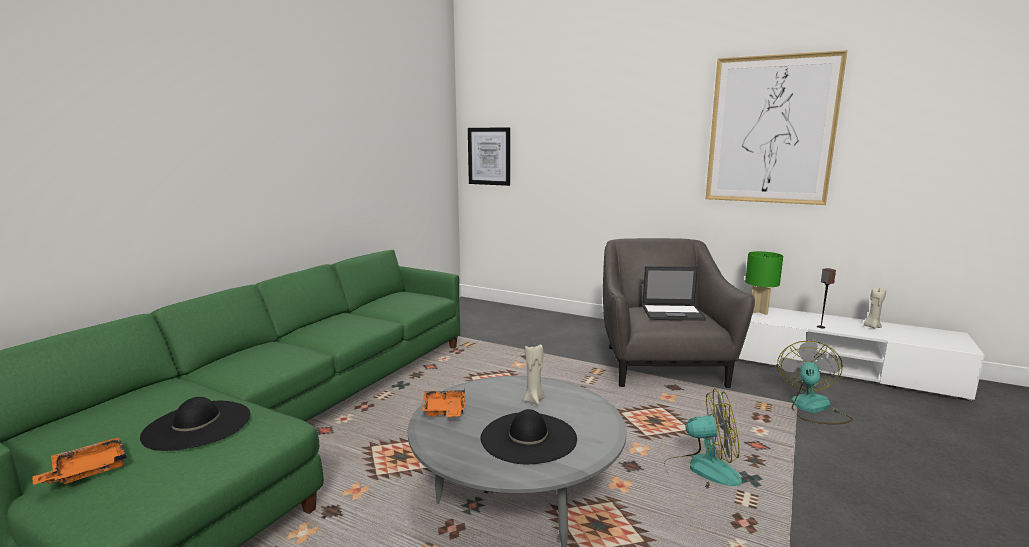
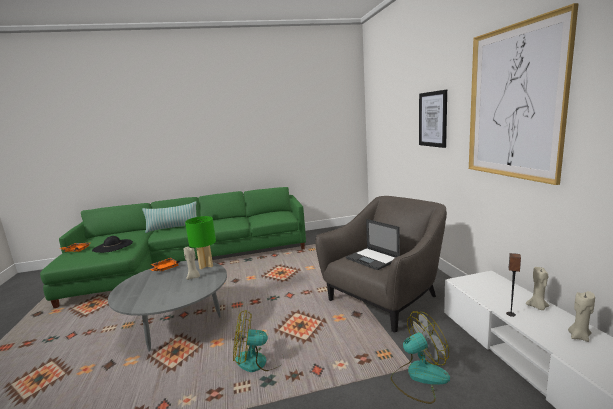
camera: 50 degrees right, 0 degrees up
picture [468,127,510,186] -> picture moved to [419,90,447,148]
black hat [480,409,577,464] -> none
fan [664,388,742,489] -> fan turned 120 degrees clockwise [233,310,284,372]
green table lamp [745,251,783,315] -> green table lamp moved to [185,216,216,269]
none -> pillow [142,201,197,233]
none -> beige candle [526,267,550,310]

